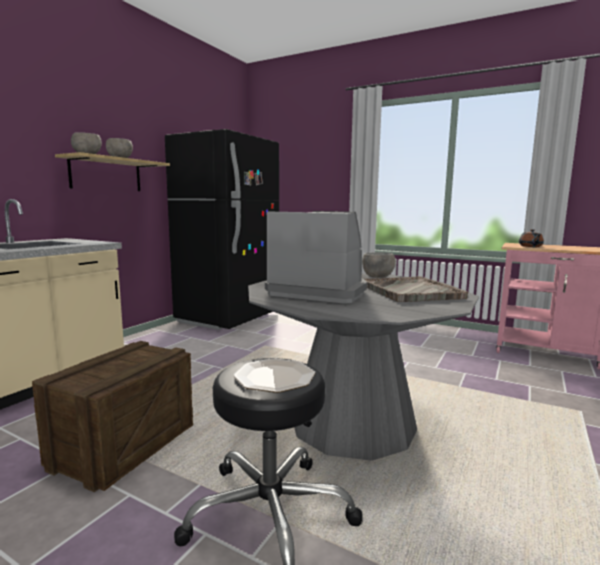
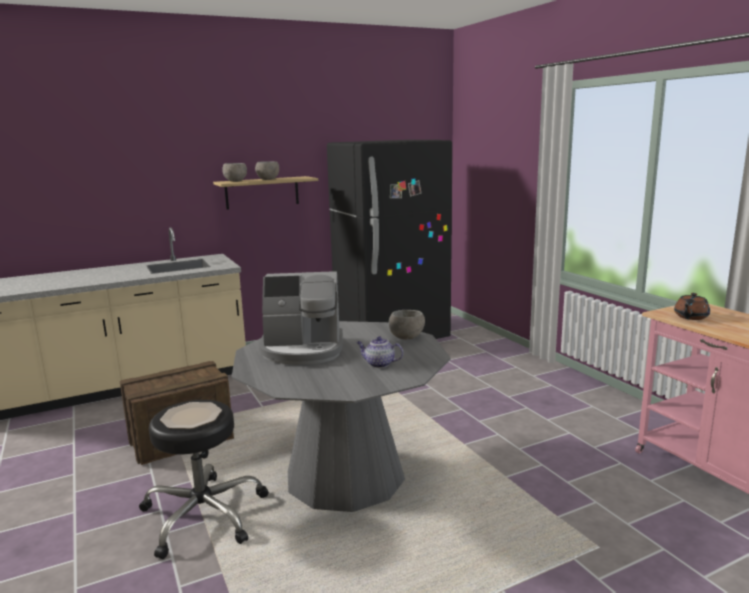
camera: 35 degrees right, 5 degrees up
coffee machine [265,211,367,304] -> coffee machine turned 120 degrees clockwise [259,271,343,365]
grey tray [365,276,468,302] -> teapot [356,336,403,368]

